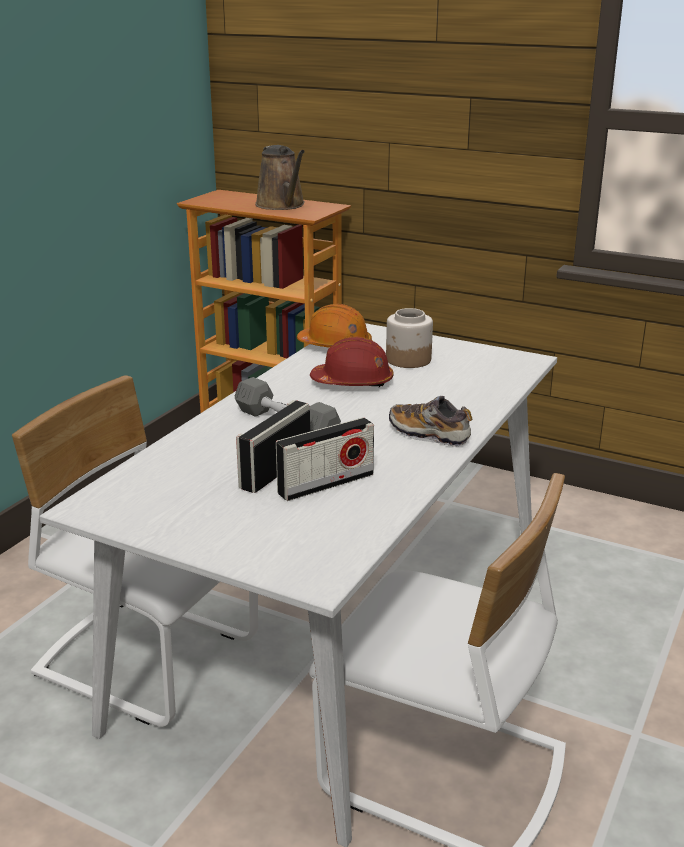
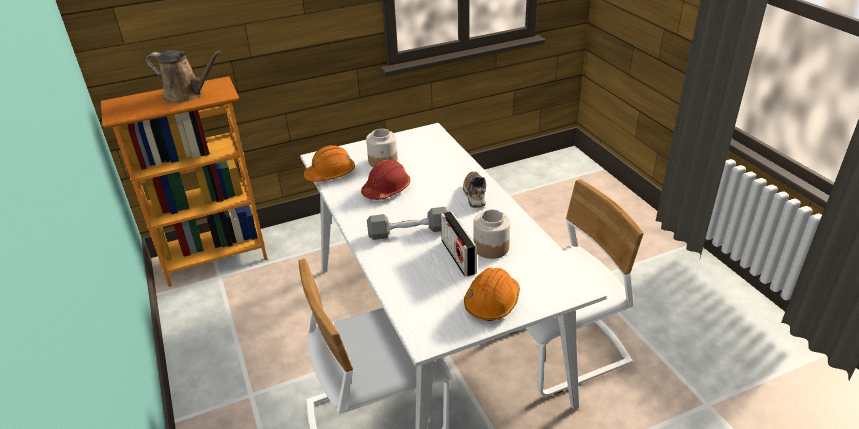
camera: 50 degrees left, 10 degrees up
radio [276,417,374,501] -> jar [473,210,510,259]
shoe [389,396,472,447] -> shoe turned 105 degrees clockwise [463,171,486,208]
none -> orange hard hat [464,267,520,321]

